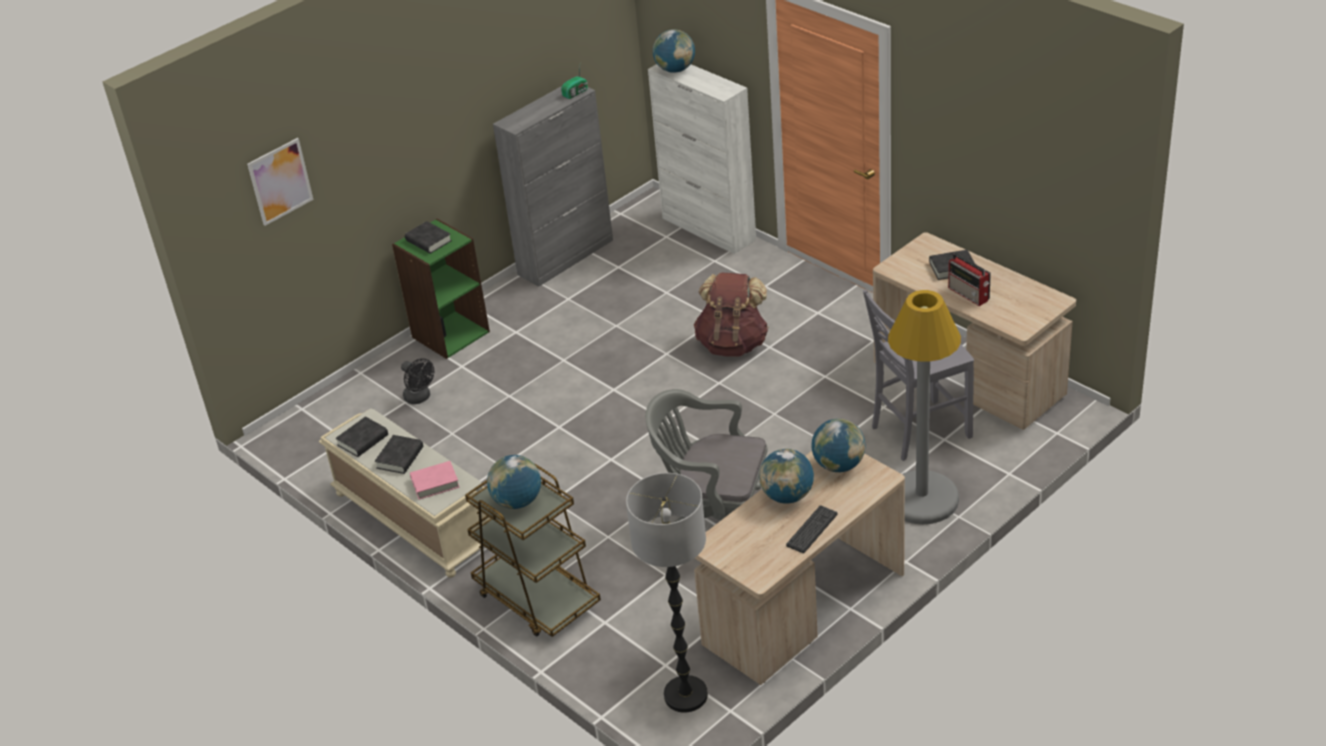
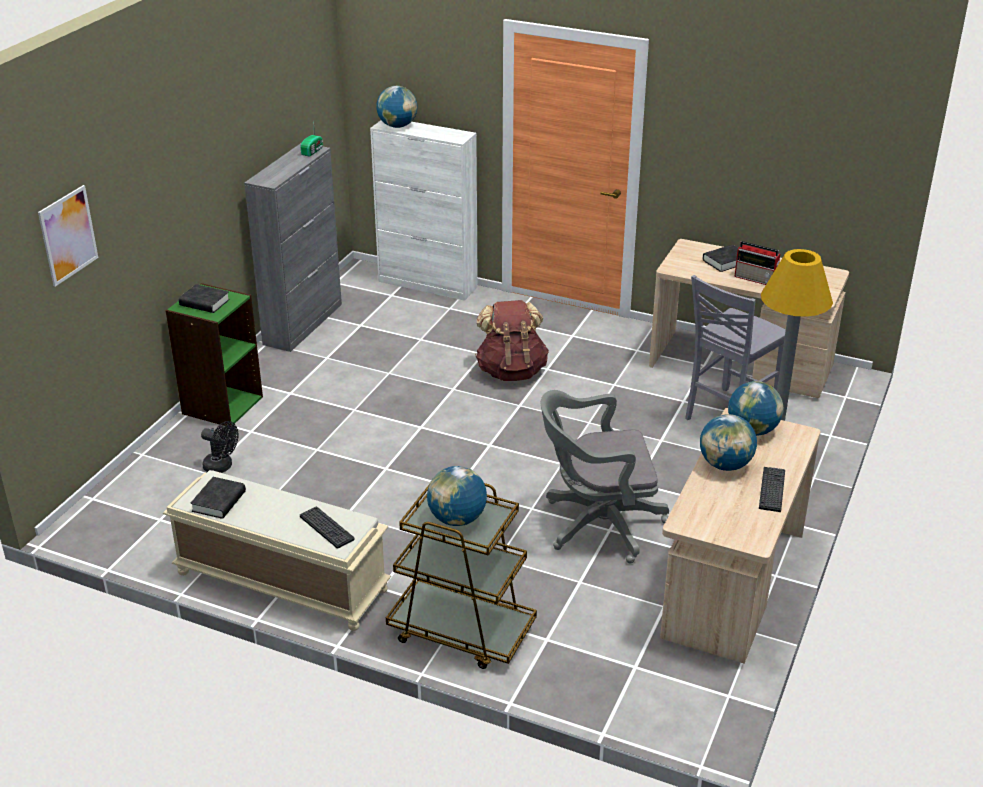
camera: 25 degrees left, 5 degrees down
black book [375,435,423,474] -> none
pink book [410,461,460,500] -> keyboard [300,507,355,549]
floor lamp [626,473,708,713] -> none

